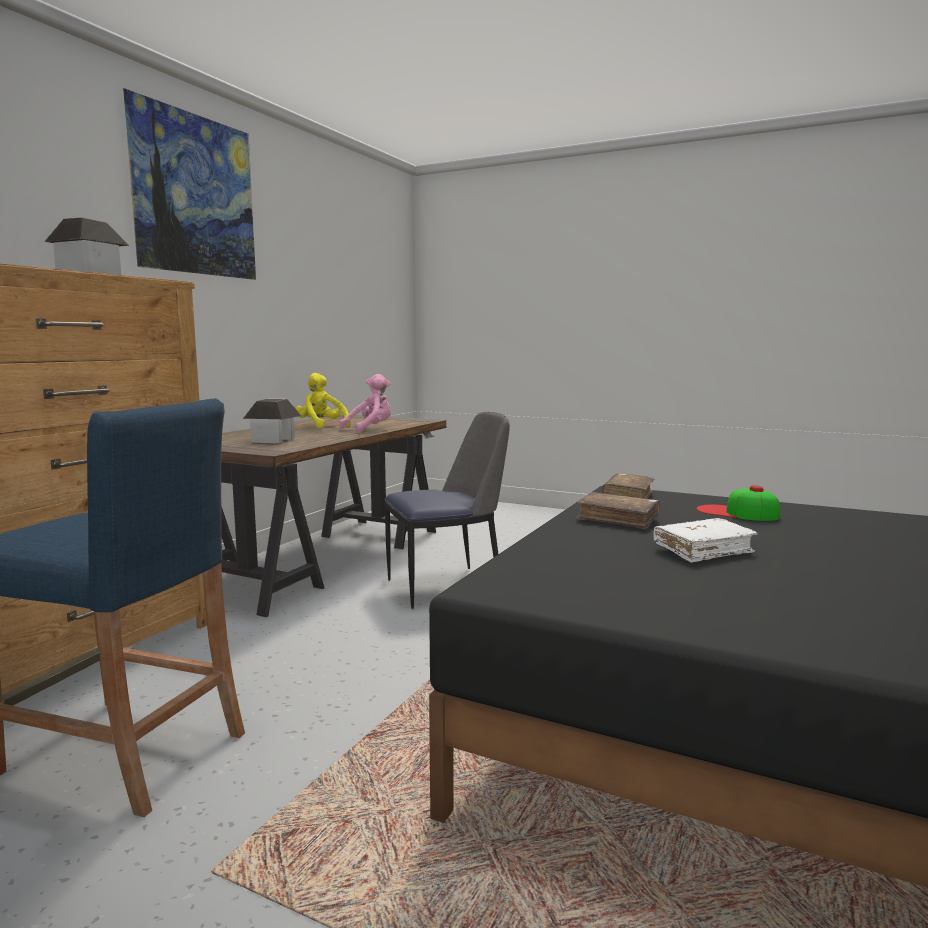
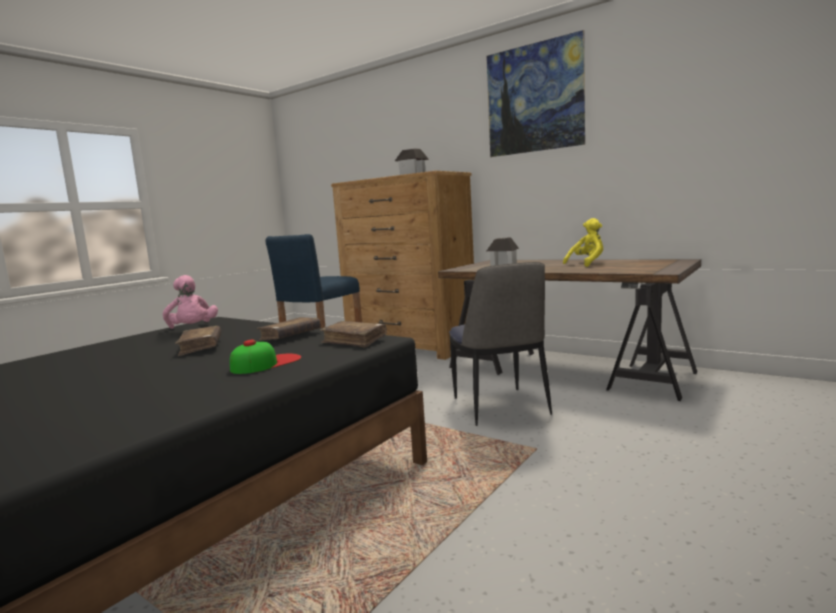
camera: 100 degrees right, 0 degrees up
pink plush toy [340,374,391,434] -> pink plush toy moved to [163,275,218,329]
white book [653,518,758,563] -> brown book [175,326,221,356]

